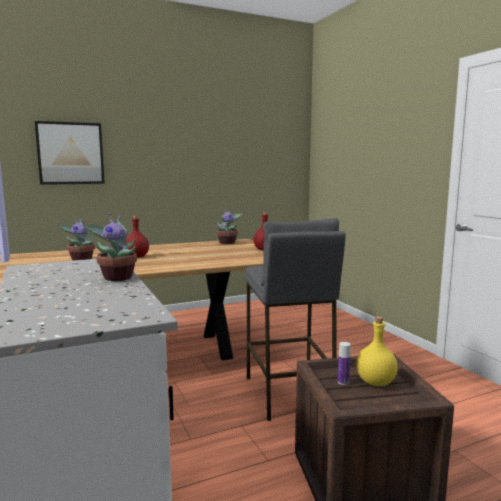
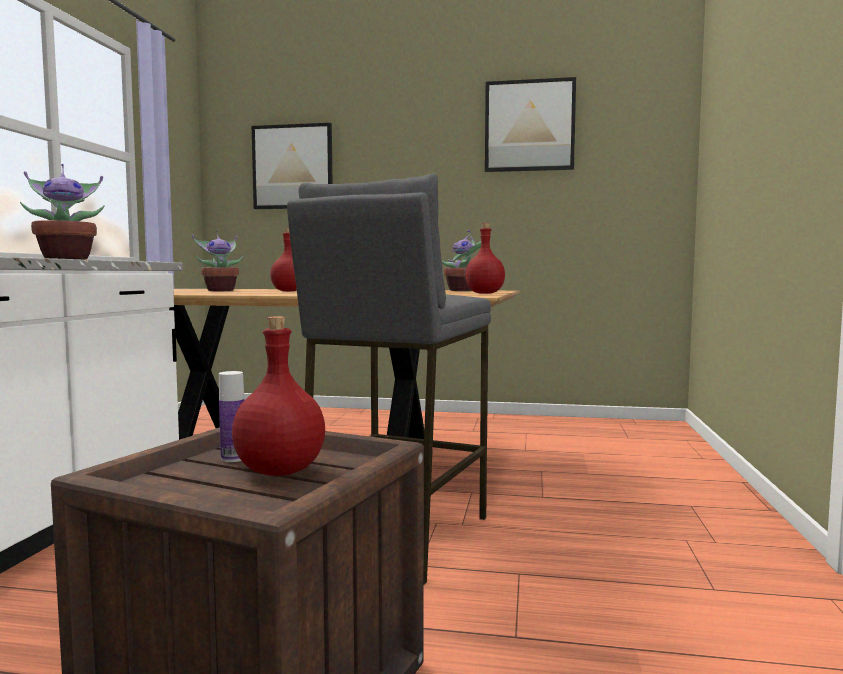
camera: 35 degrees right, 5 degrees down
yellow bottle [357,317,398,386] -> red bottle [232,316,325,476]
none -> picture [485,77,576,172]

